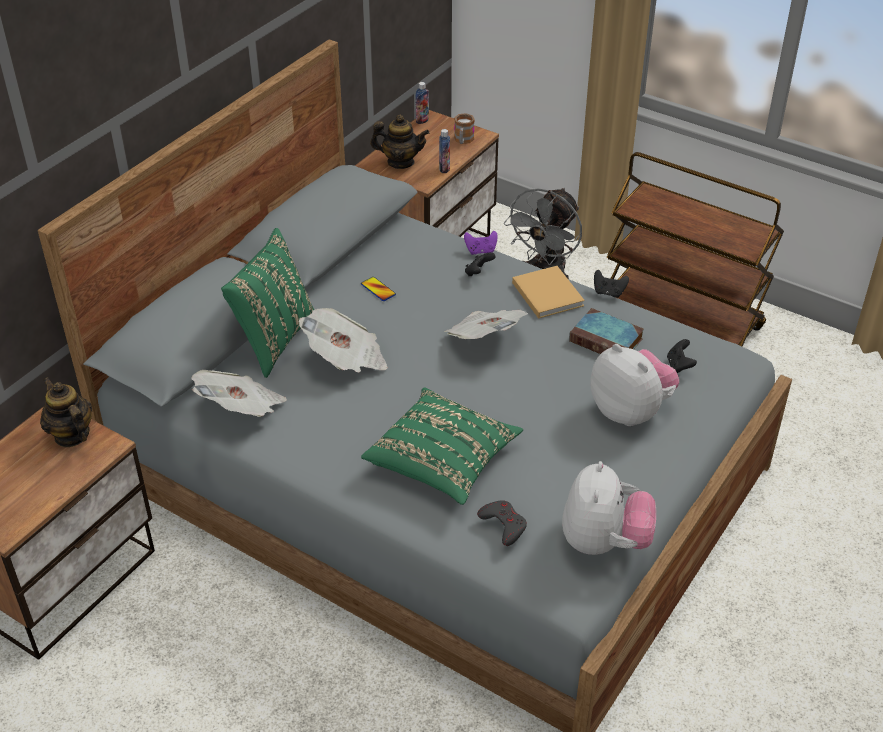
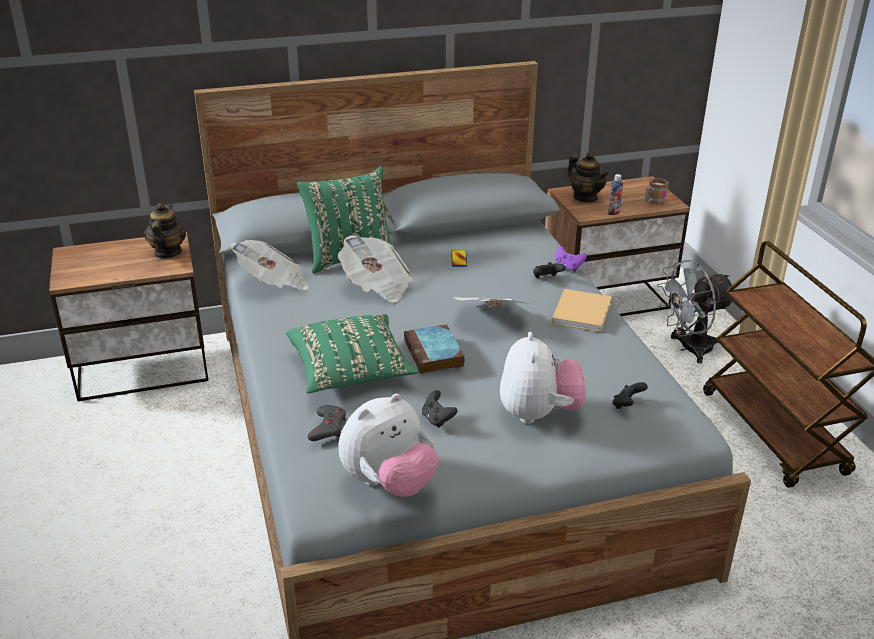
camera: 40 degrees right, 10 degrees down
bottle [416,82,429,124] -> none
book [569,308,644,354] -> book moved to [404,324,465,374]
black game controller [594,270,629,298] -> black game controller moved to [422,390,458,428]

